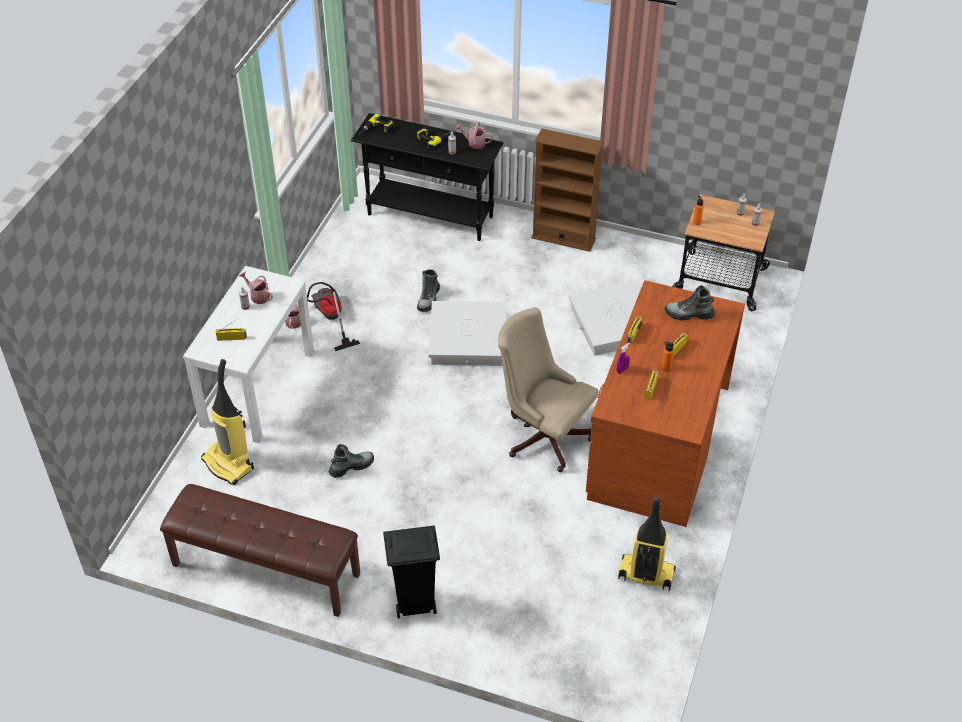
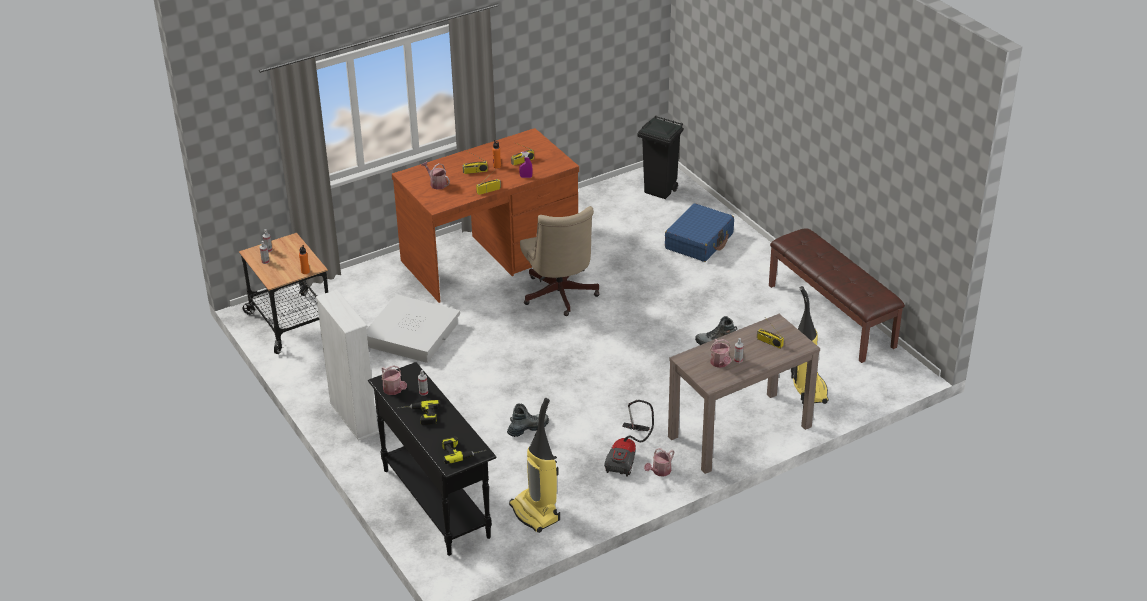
camera: 140 degrees left, 10 degrees down
white console table [183,266,314,443] -> brown console table [668,314,820,474]
black trash can [383,526,440,619] -> black trash can moved to [637,115,684,199]
white storage box [428,301,506,366] -> none
brown bookcase [531,128,604,252] -> white bookcase [316,290,379,441]
vacuum cleaner [618,497,676,591] -> vacuum cleaner moved to [509,398,560,533]
boot [665,285,715,320] -> watering can [422,161,450,190]
none -> blue suitcase [665,203,734,262]

